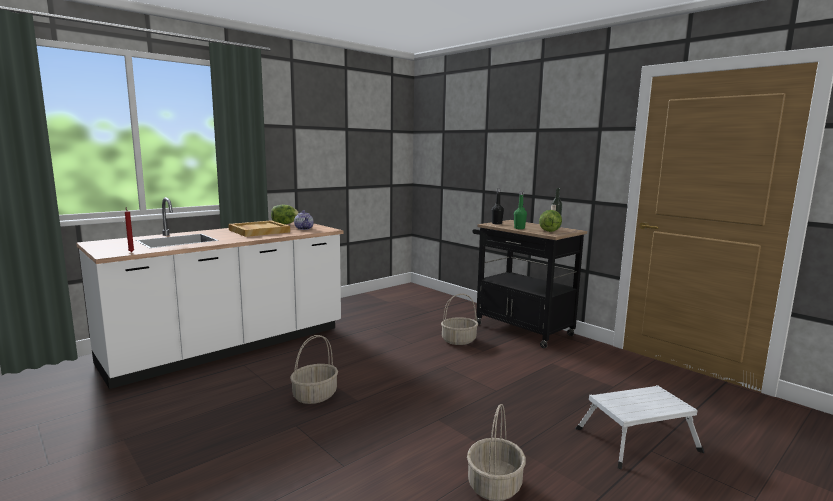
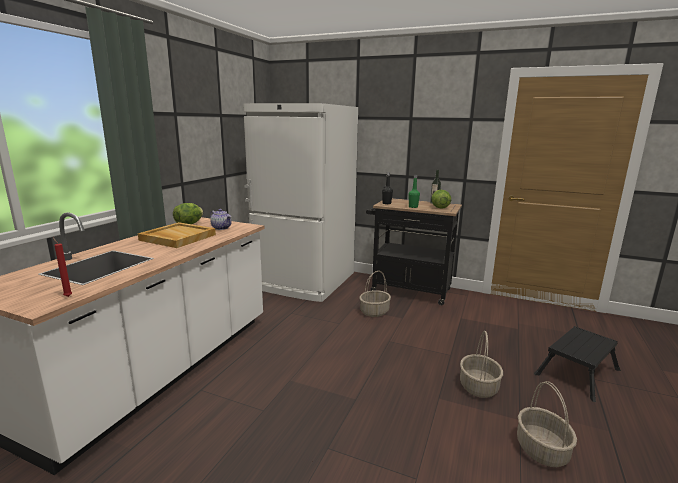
camera: 25 degrees left, 5 degrees up
basket [290,335,338,404] -> basket moved to [460,331,503,398]
white step ladder [575,385,704,469] -> black step ladder [534,326,621,402]
none -> white fridge [243,103,358,302]

